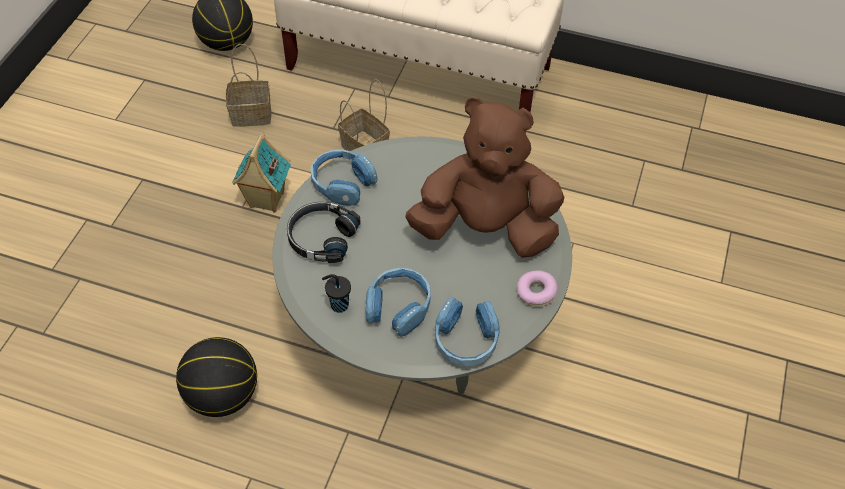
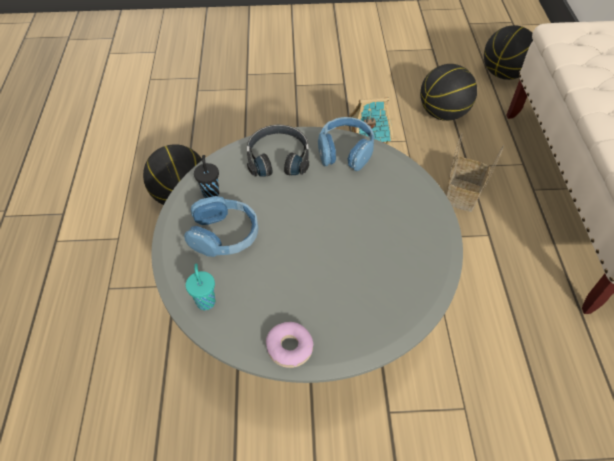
camera: 70 degrees right, 0 degrees up
basket [226,44,271,127] -> basketball [420,64,477,121]
brown plush toy [405,97,564,258] -> none
blue headphones [435,297,500,366] -> turquoise cup [186,263,215,310]

